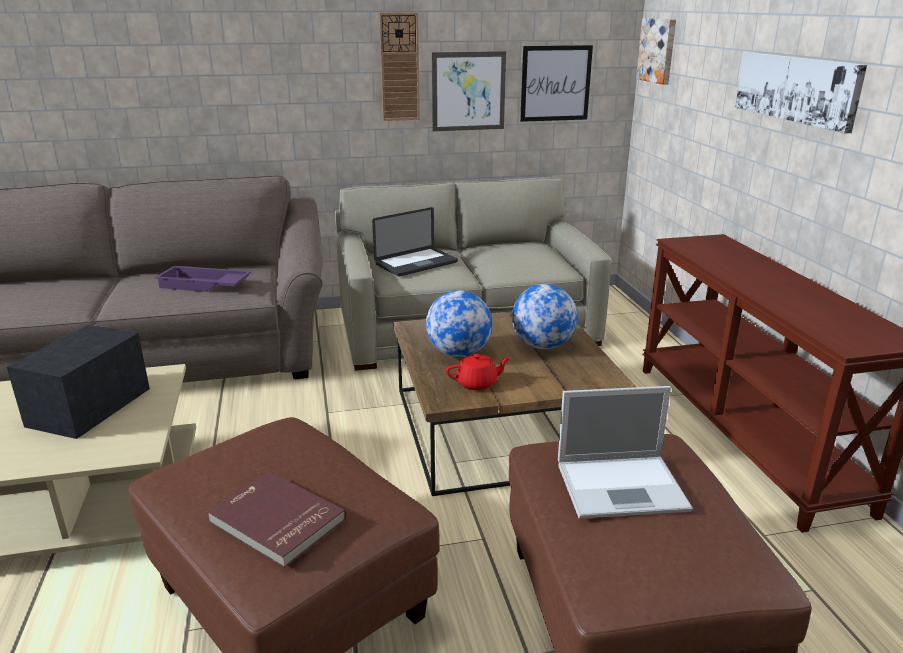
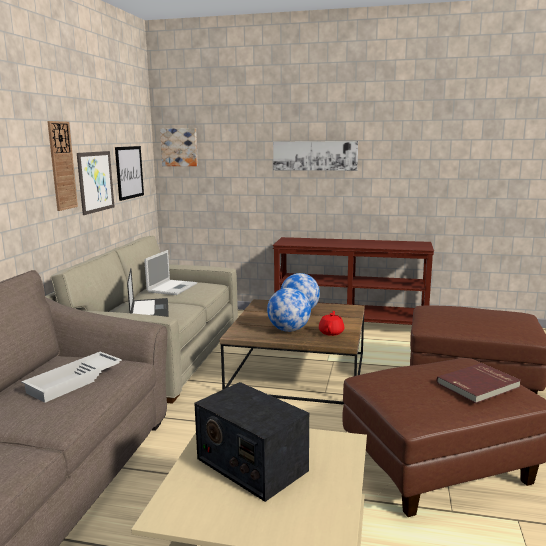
camera: 65 degrees left, 10 degrees down
purple tray [155,266,251,292] -> white tray [21,352,122,403]
laptop [558,386,693,519] -> laptop moved to [144,250,197,295]

